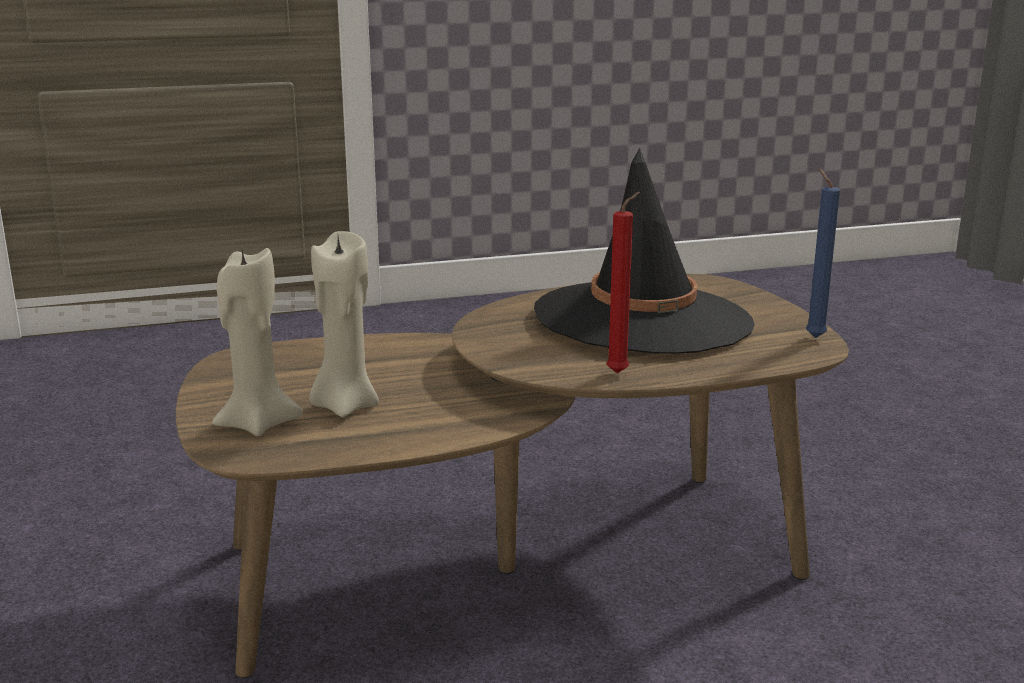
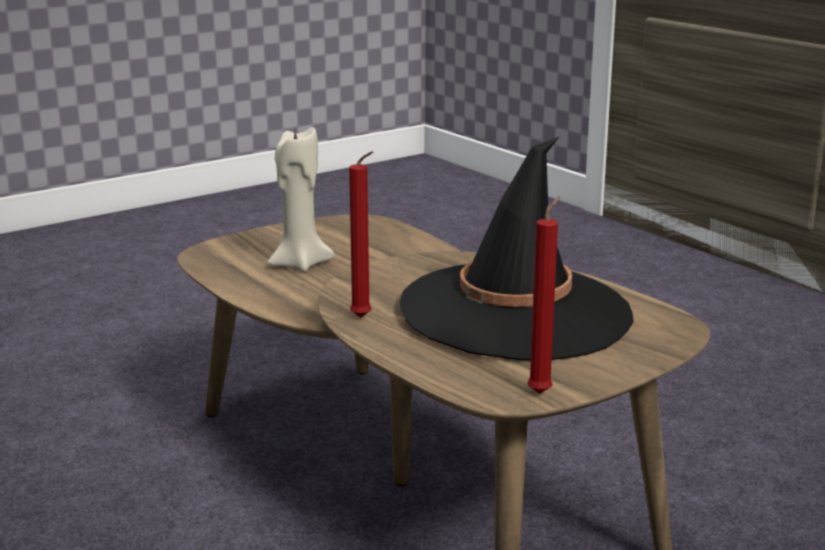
camera: 70 degrees right, 0 degrees up
beige candle [212,248,303,436] -> none
blue candle [806,168,840,338] -> red candle [527,196,560,394]

